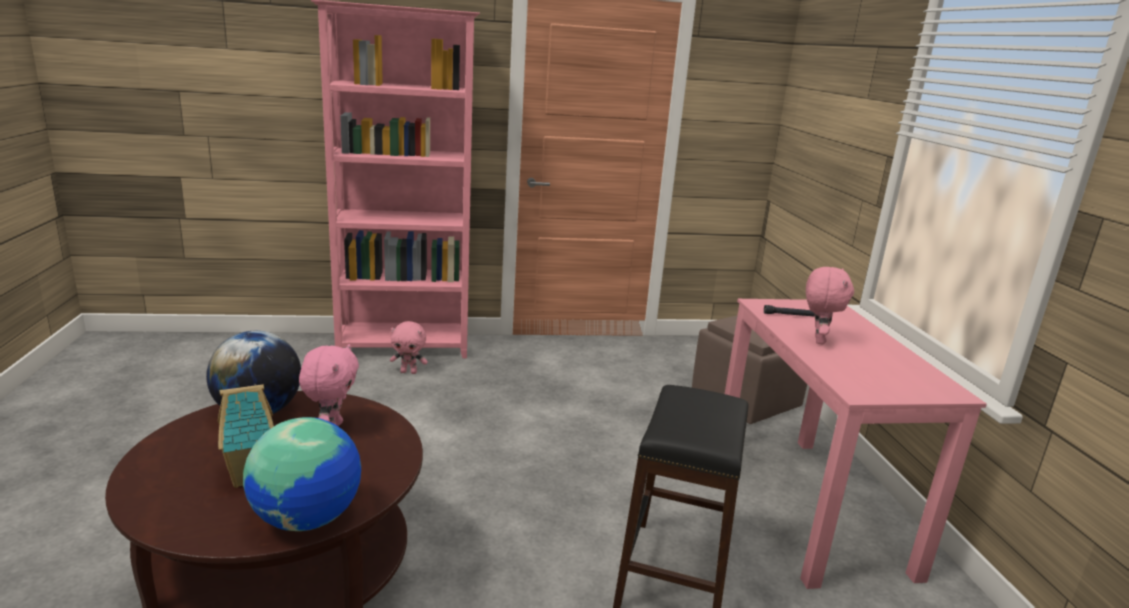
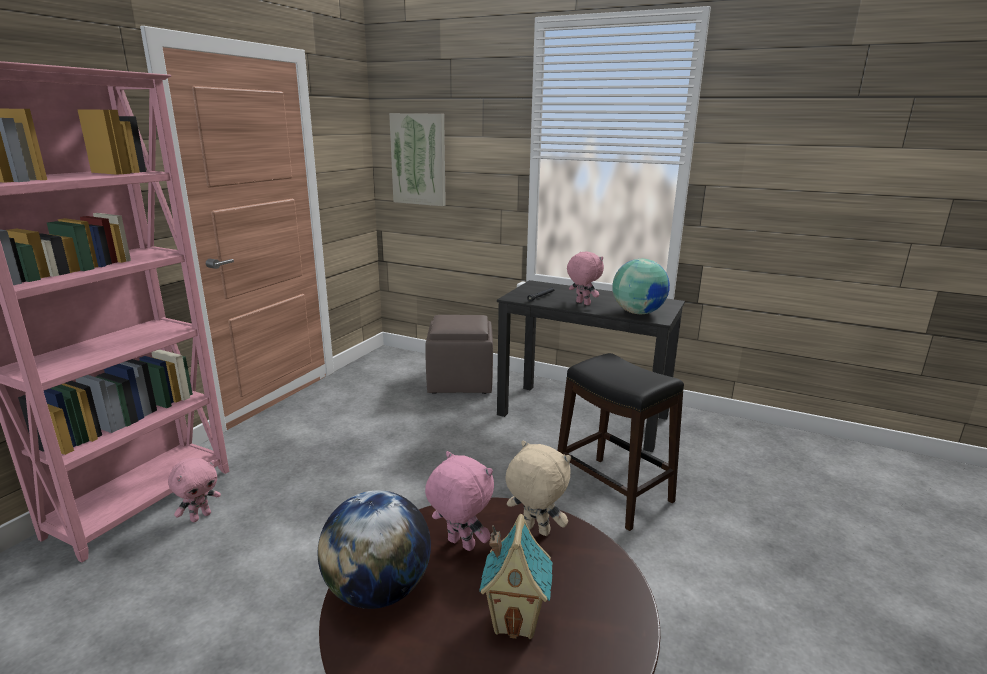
camera: 55 degrees left, 0 degrees up
globe [243,417,361,531] -> globe moved to [612,259,670,314]
pink desk [725,299,987,589] -> black desk [497,280,685,452]
none -> picture [389,113,446,206]
none -> beige plush toy [505,440,571,536]

